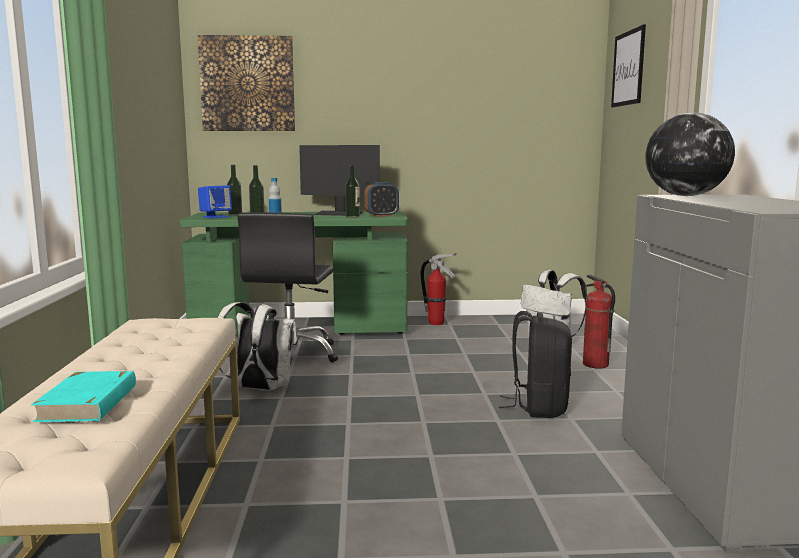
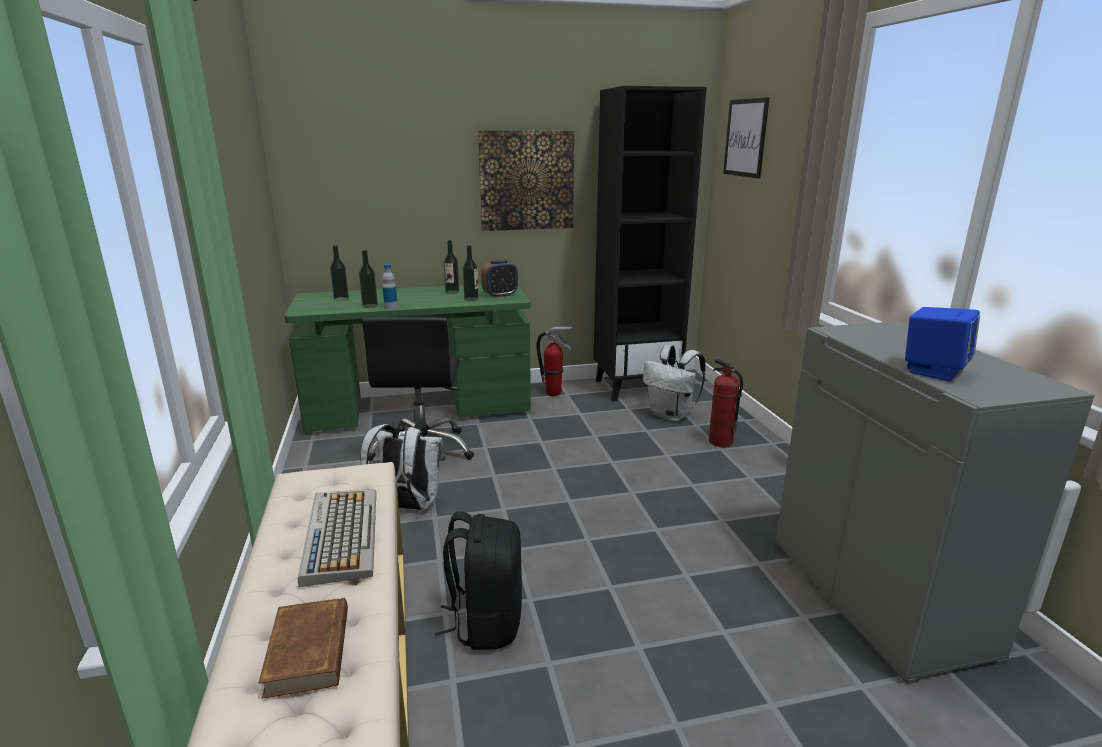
camera: 10 degrees left, 10 degrees up
turquoise book [31,371,136,422] -> brown book [258,598,348,699]
picture [198,35,295,131] -> picture moved to [478,130,574,231]
blue speaker [198,185,232,218] -> blue speaker moved to [905,307,980,381]
monitor [299,145,380,216] -> bottle [444,240,460,294]
black backpack [499,311,572,418] -> black backpack moved to [435,511,522,650]
globe [645,113,735,196] -> none
none -> keyboard [298,489,376,587]
none -> black bookcase [593,86,707,401]

